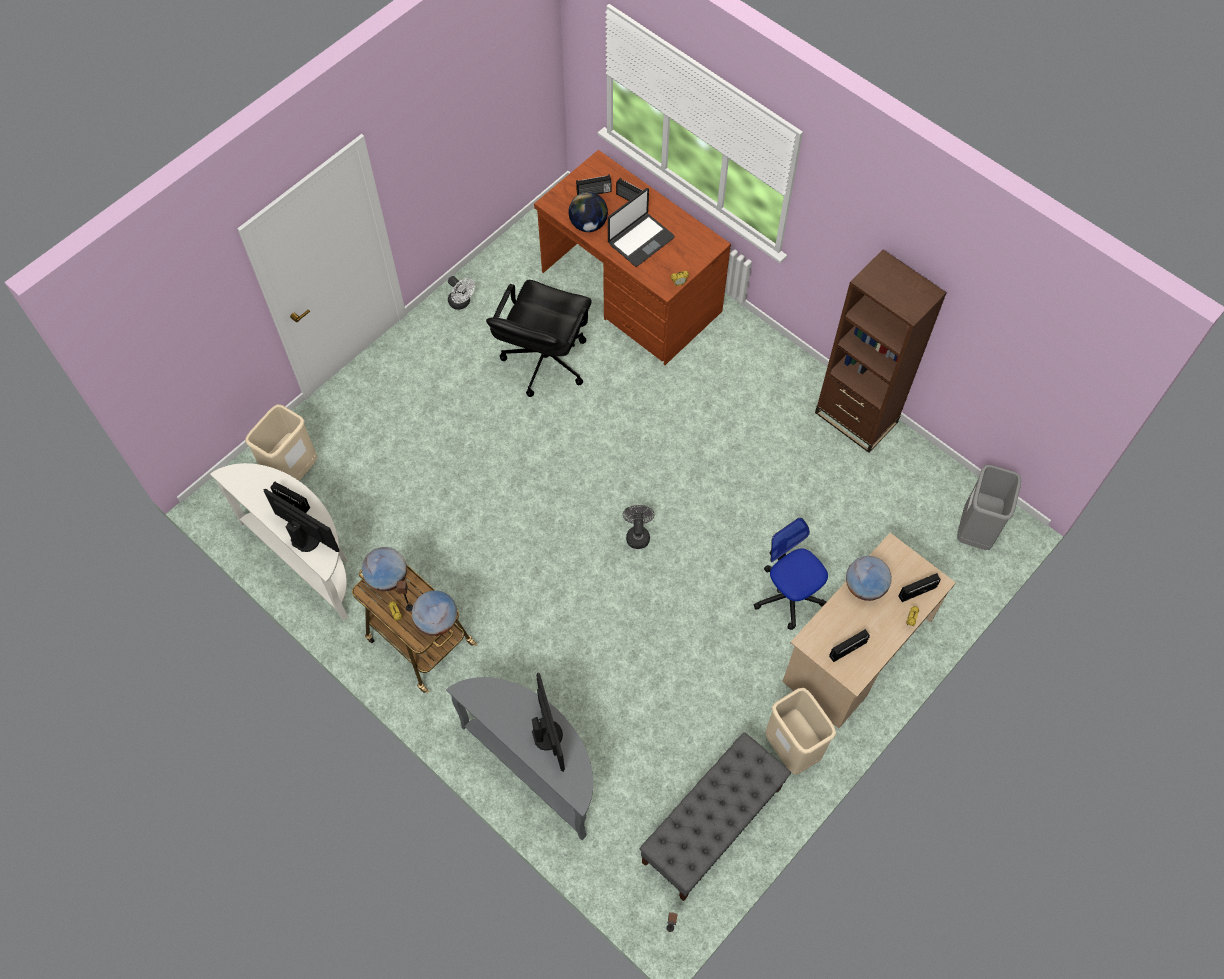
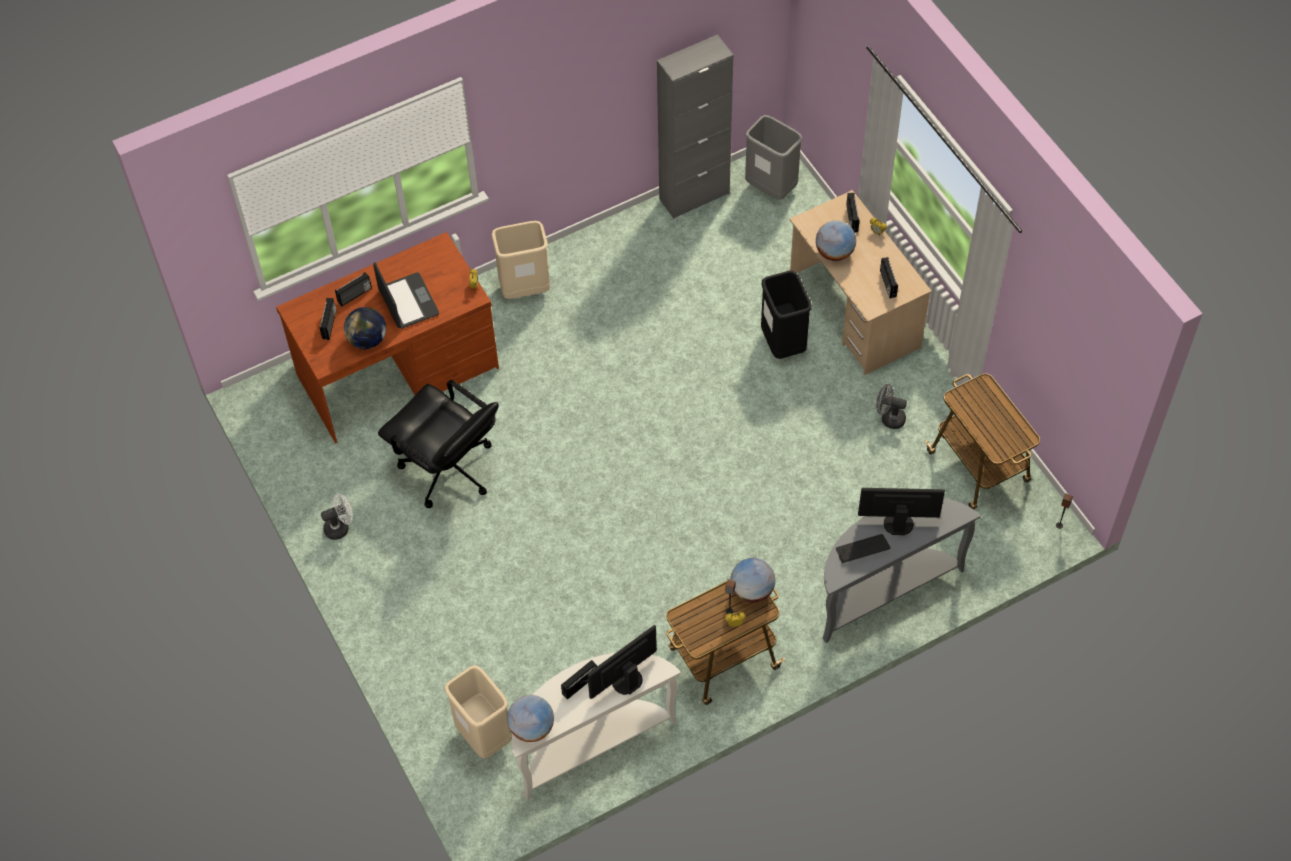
camera: 70 degrees left, 5 degrees down
globe [362,547,407,591] -> globe moved to [507,695,554,742]
grey fan [623,505,655,549] -> grey fan moved to [876,384,907,429]
grey bench [640,732,791,901] -> cart [926,374,1040,510]
office chair [754,518,828,630] -> black trash can [761,271,812,359]
beige trash can [765,688,836,775] -> beige trash can moved to [491,221,550,299]
brown bookcase [815,250,947,453] -> none
none -> grey cabinet [657,34,733,219]
none -> keyboard [836,534,890,563]

